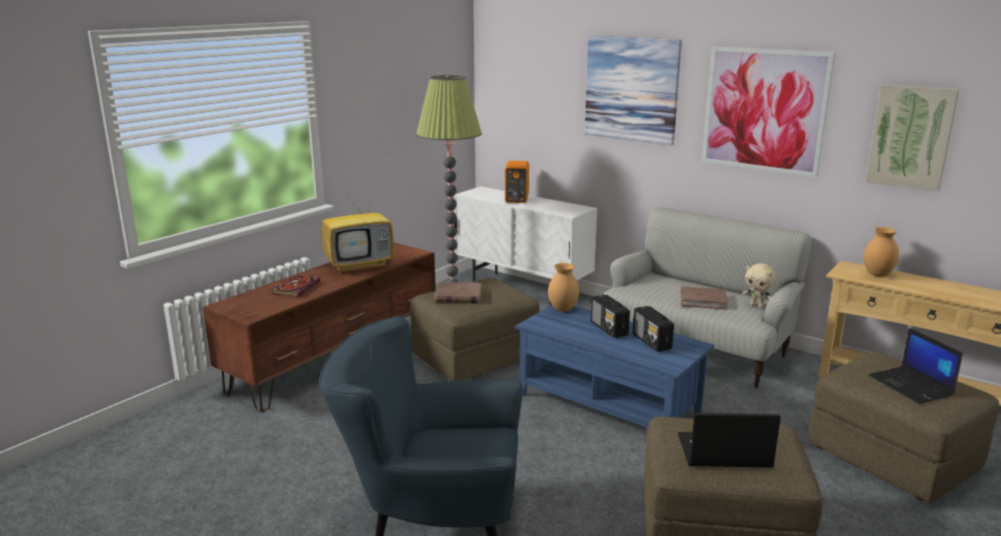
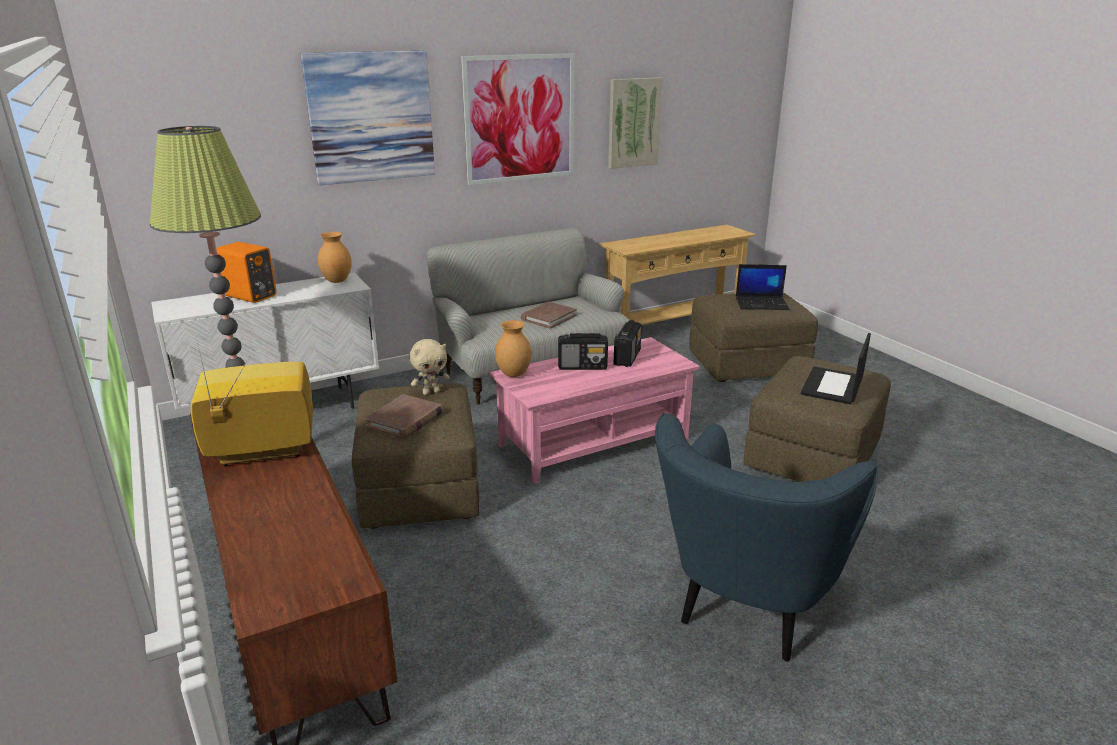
camera: 65 degrees left, 5 degrees up
book [271,275,321,297] -> none
television [321,178,394,274] -> television turned 105 degrees counterclockwise [191,346,313,466]
blue coffee table [515,305,714,428] -> pink coffee table [490,337,700,484]
radio [633,306,674,352] -> radio turned 75 degrees counterclockwise [614,320,642,367]
beige plush toy [742,263,776,308] -> beige plush toy moved to [409,339,450,395]
brown vase [863,227,899,277] -> brown vase moved to [318,232,352,283]

